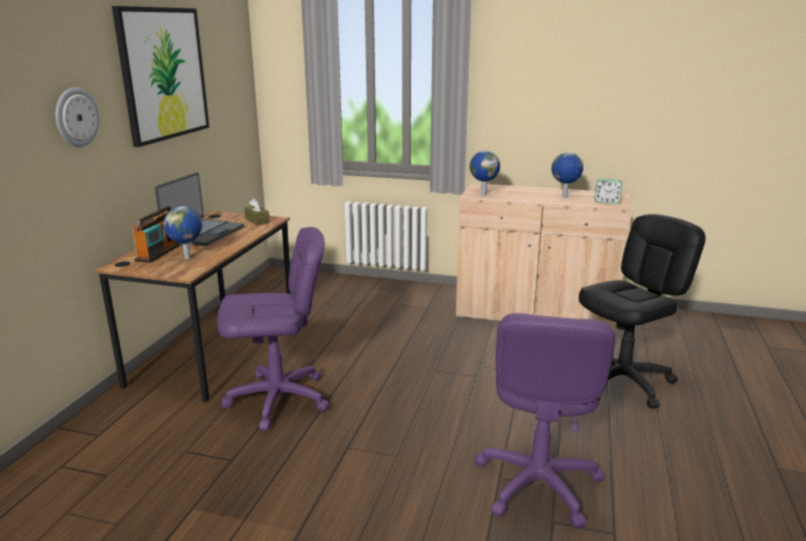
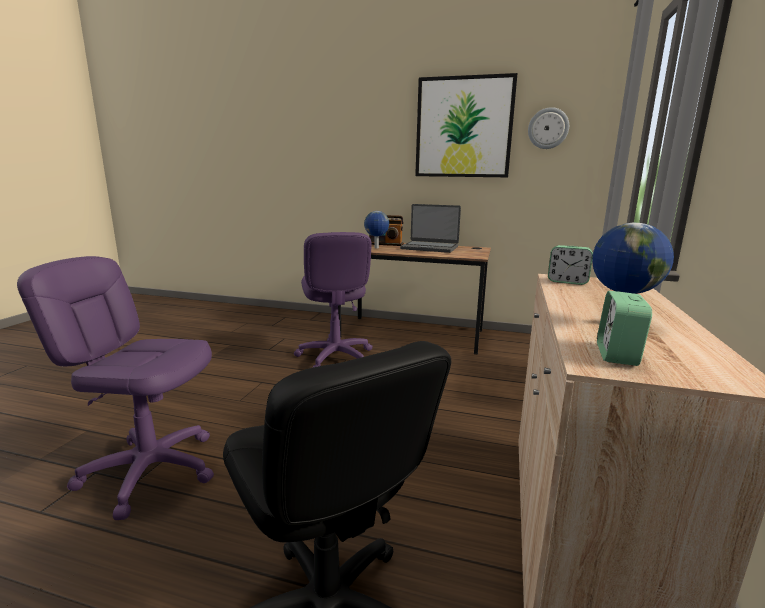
camera: 90 degrees right, 5 degrees down
wall clock [56,87,100,147] -> wall clock moved to [528,107,569,149]
brown tissue box [245,198,270,225] -> none
globe [470,151,500,196] -> alarm clock [548,245,593,285]

